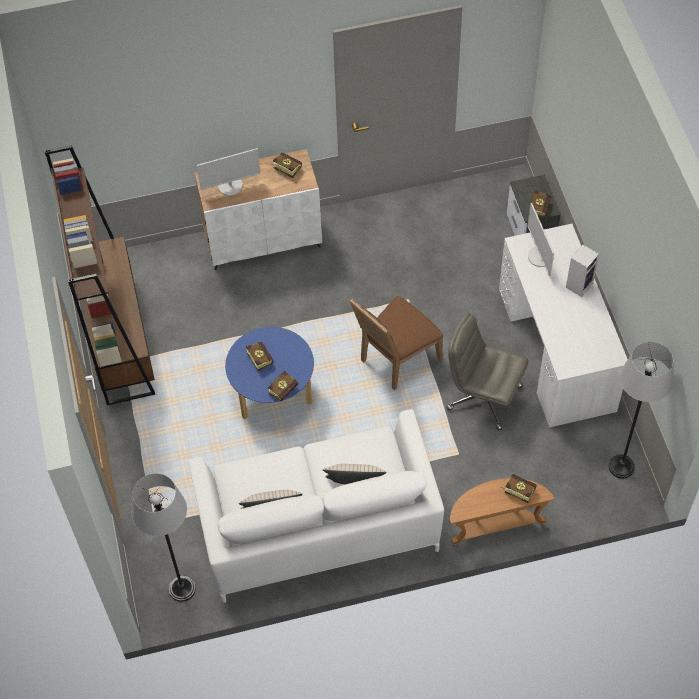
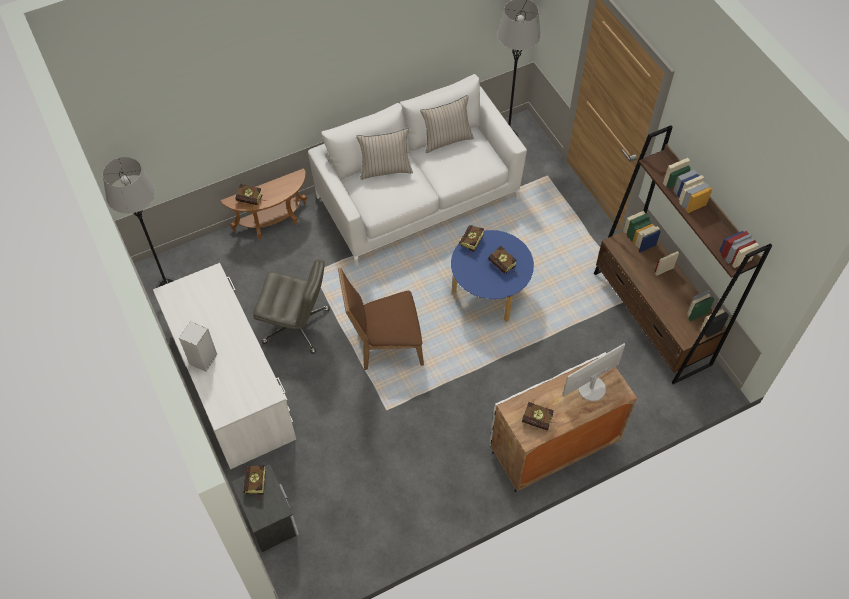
camera: 165 degrees right, 0 degrees up
brown chair [349,296,443,390] -> brown chair turned 135 degrees counterclockwise [338,267,424,370]
monitor [528,203,554,276] -> none

